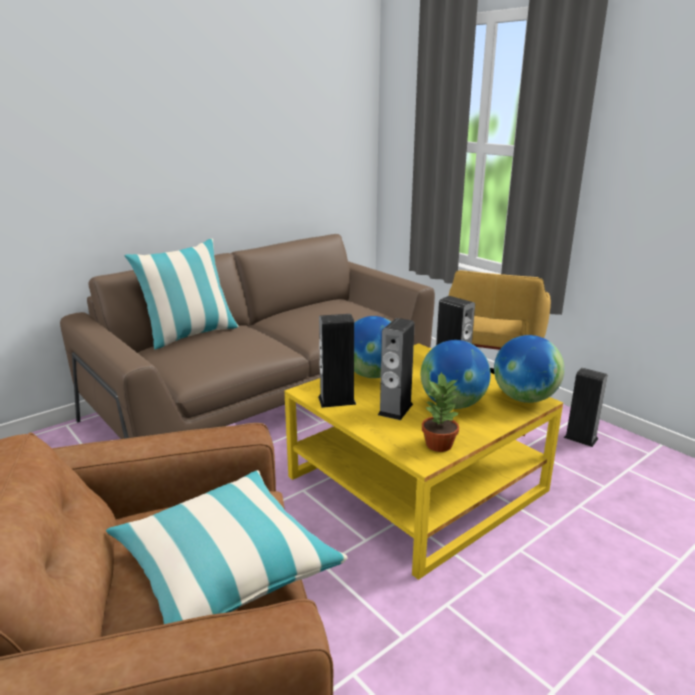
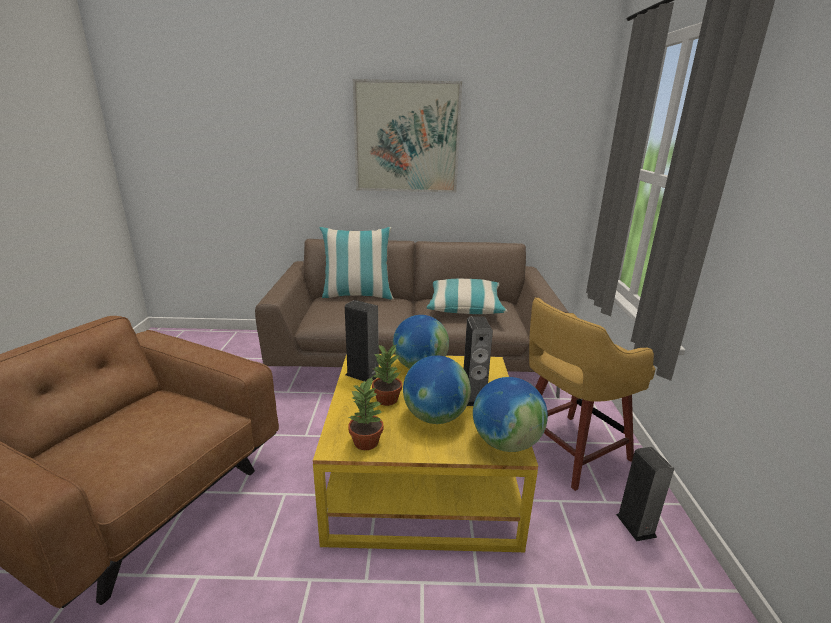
camera: 40 degrees right, 0 degrees up
pillow [106,470,348,624] -> pillow moved to [427,279,508,314]
speaker [378,318,415,420] -> potted plant [372,345,402,406]
none -> picture [353,79,462,193]

